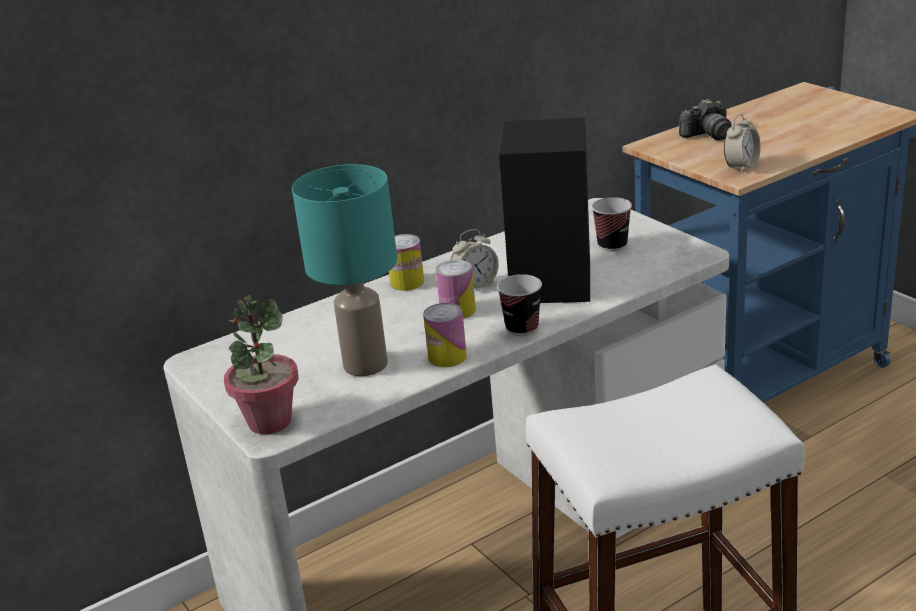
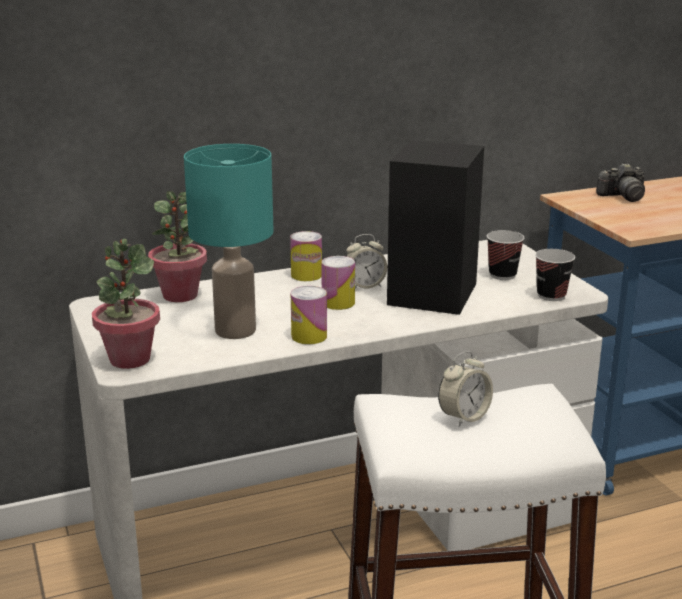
camera: 10 degrees right, 5 degrees down
cup [497,274,542,336] -> cup moved to [535,249,575,301]
alarm clock [724,114,761,173] -> alarm clock moved to [438,351,493,427]
none -> potted plant [148,191,207,302]

